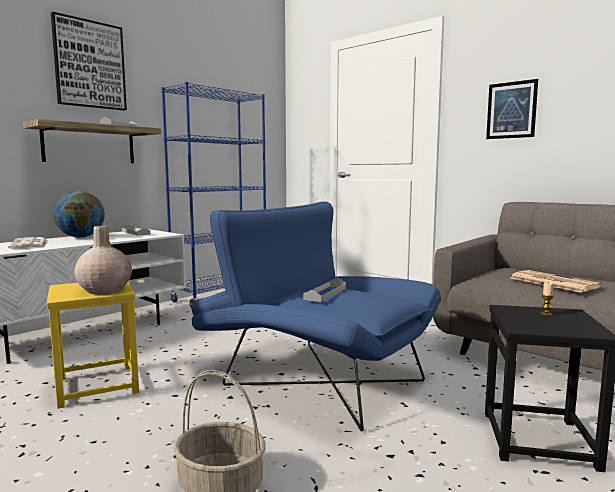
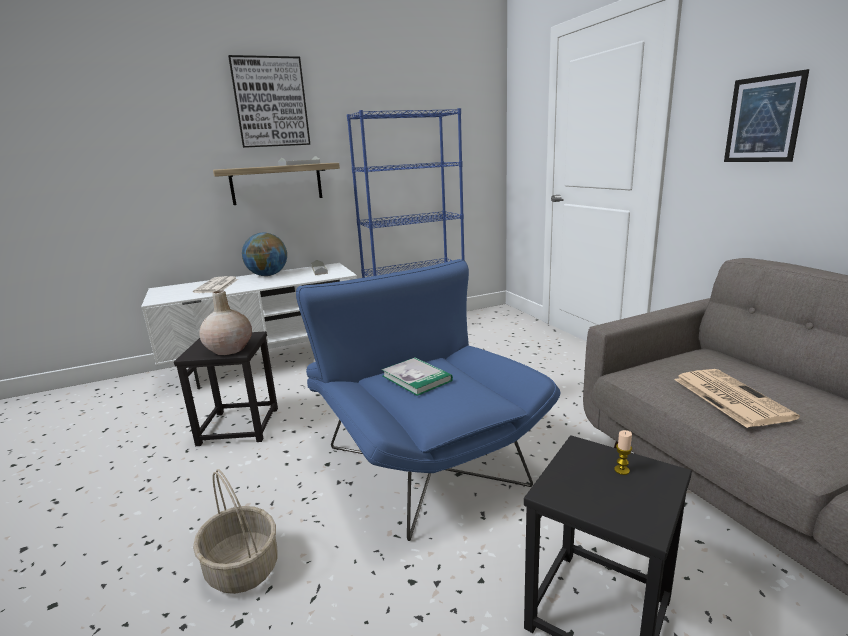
camera: 25 degrees right, 10 degrees up
yellow stool [47,282,139,409] -> black stool [174,331,278,446]
grey tray [303,278,346,302] -> book [381,358,453,396]

